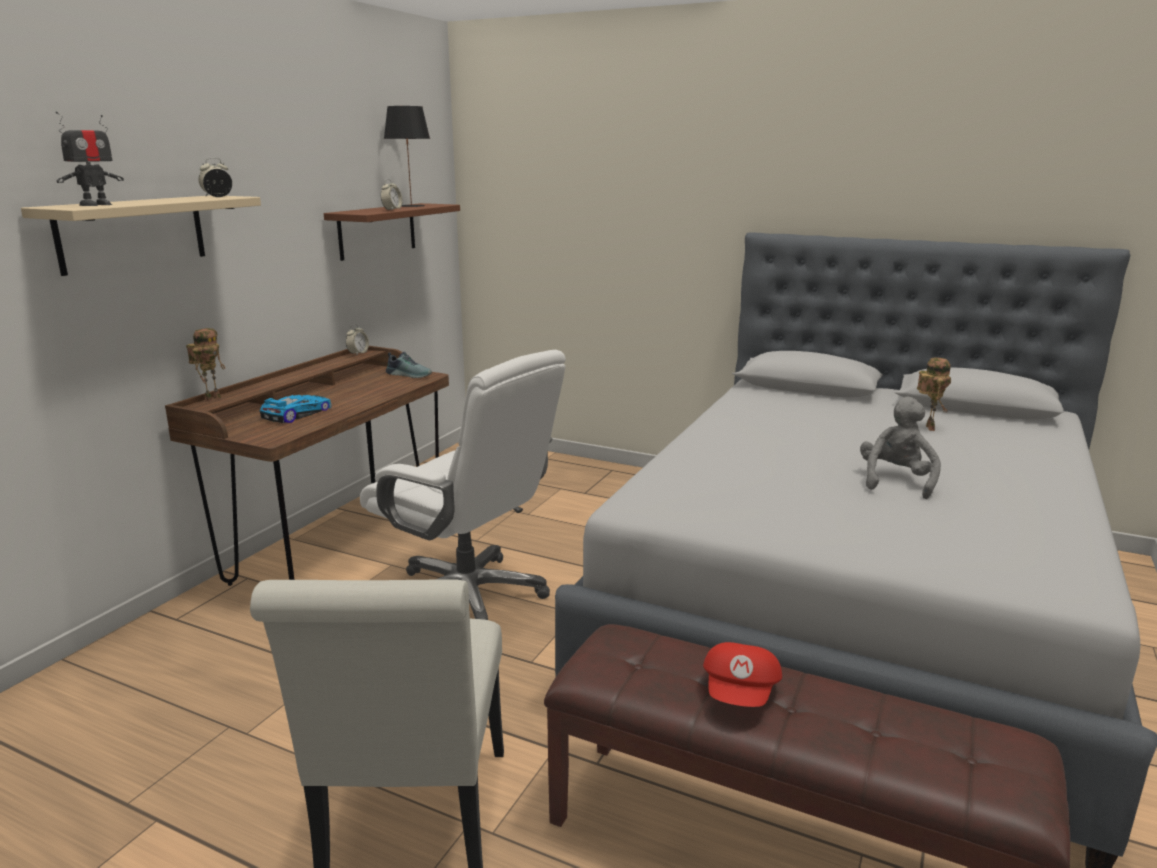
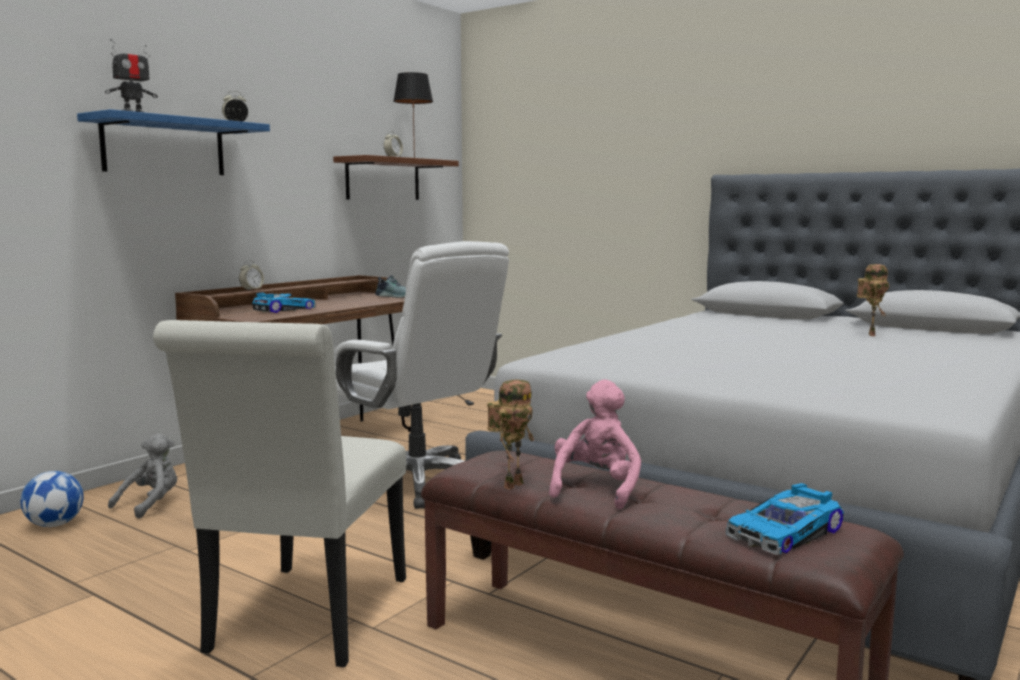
camera: 10 degrees right, 10 degrees down
beige shelf [21,195,261,276] -> blue shelf [77,109,270,175]
toy robot [186,328,225,402] -> toy robot moved to [487,380,534,490]
alarm clock [346,324,369,356] -> alarm clock moved to [239,260,264,291]
red cap [703,642,782,707] -> pink plush toy [549,380,641,509]
grey plush toy [860,397,941,499] -> grey plush toy moved to [108,434,177,519]
none -> football [20,471,84,527]
none -> toy car [725,483,844,555]

